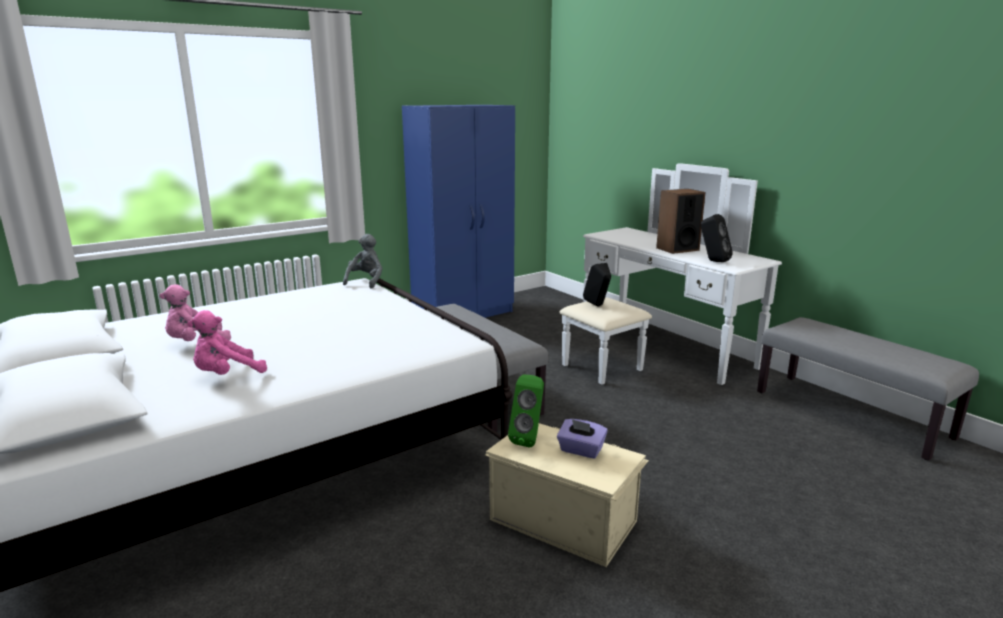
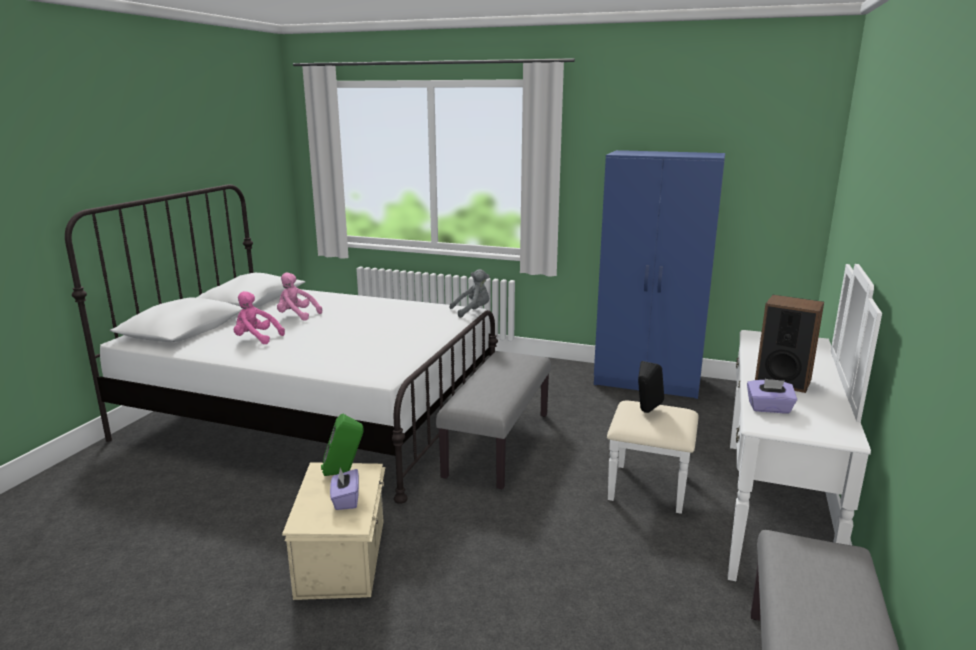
camera: 55 degrees right, 0 degrees up
black speaker [701,214,733,262] -> purple tissue box [747,379,797,413]

